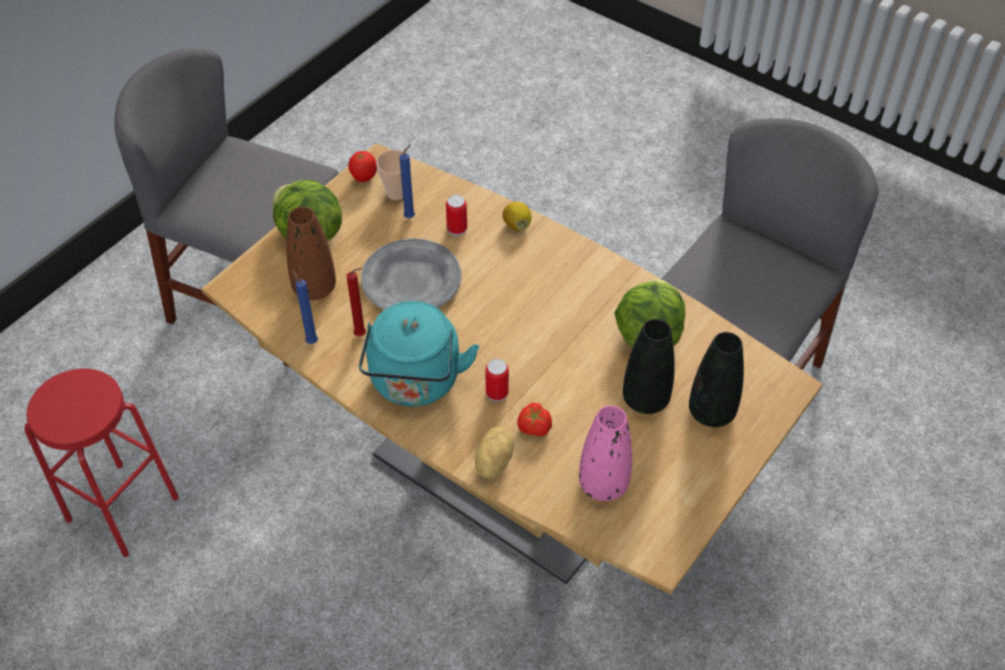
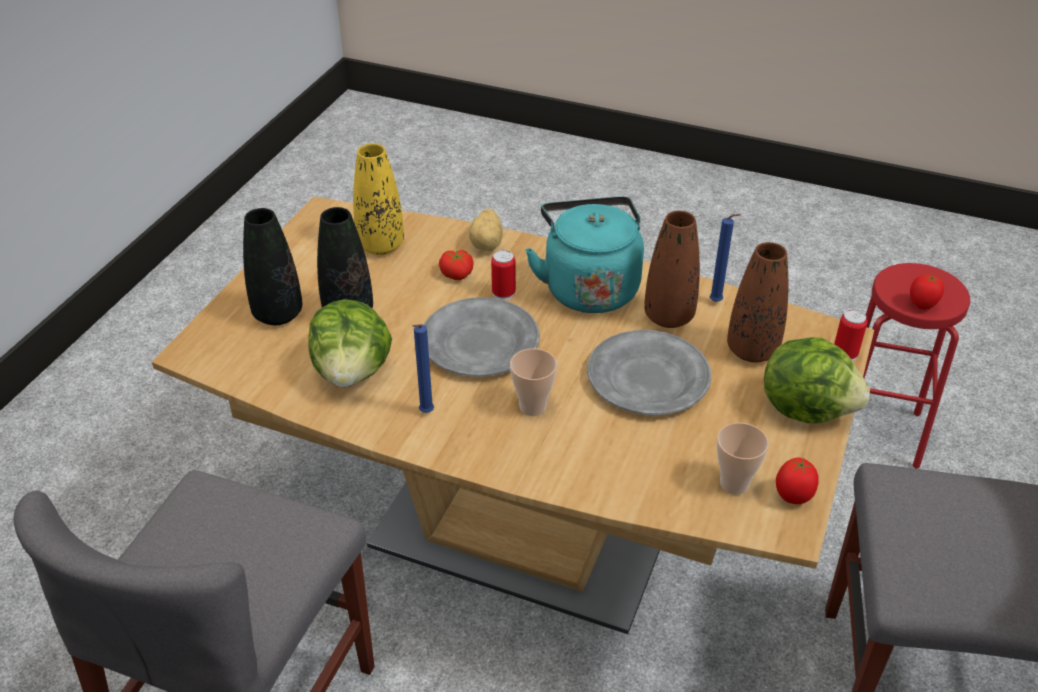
camera: 165 degrees right, 10 degrees down
red candle [346,268,366,336] -> brown vase [644,211,700,328]
blue candle [400,144,415,218] -> blue candle moved to [412,324,434,413]
can [446,195,467,236] -> can moved to [834,309,867,361]
lemon [502,202,531,231] -> none
pink vase [579,405,632,501] -> yellow vase [353,143,404,255]
none -> grey plate [424,297,540,377]
none -> cup [510,348,557,416]
none -> tomato [910,274,944,310]

